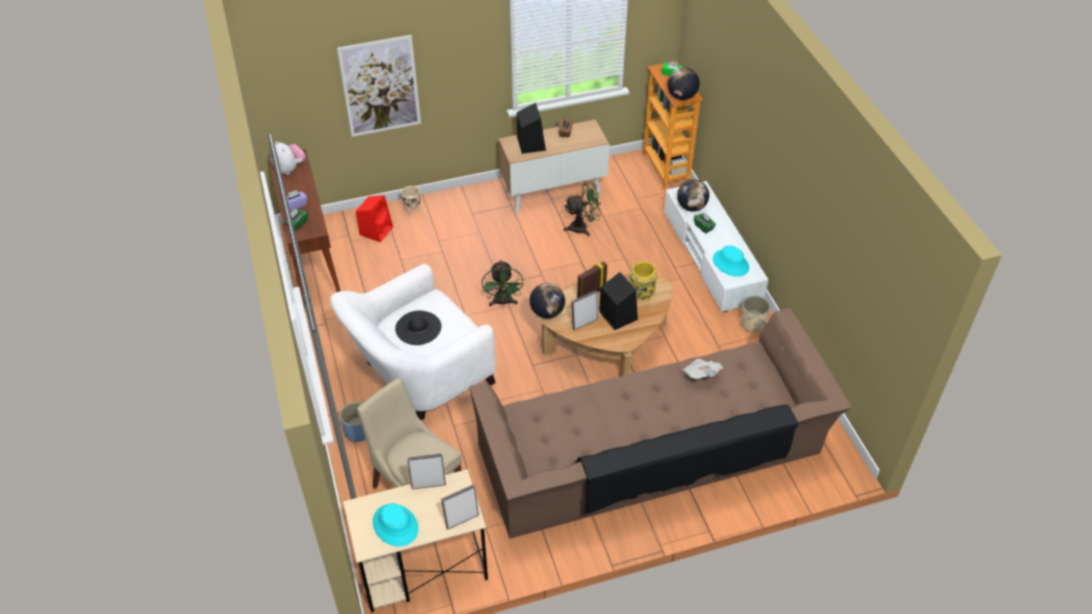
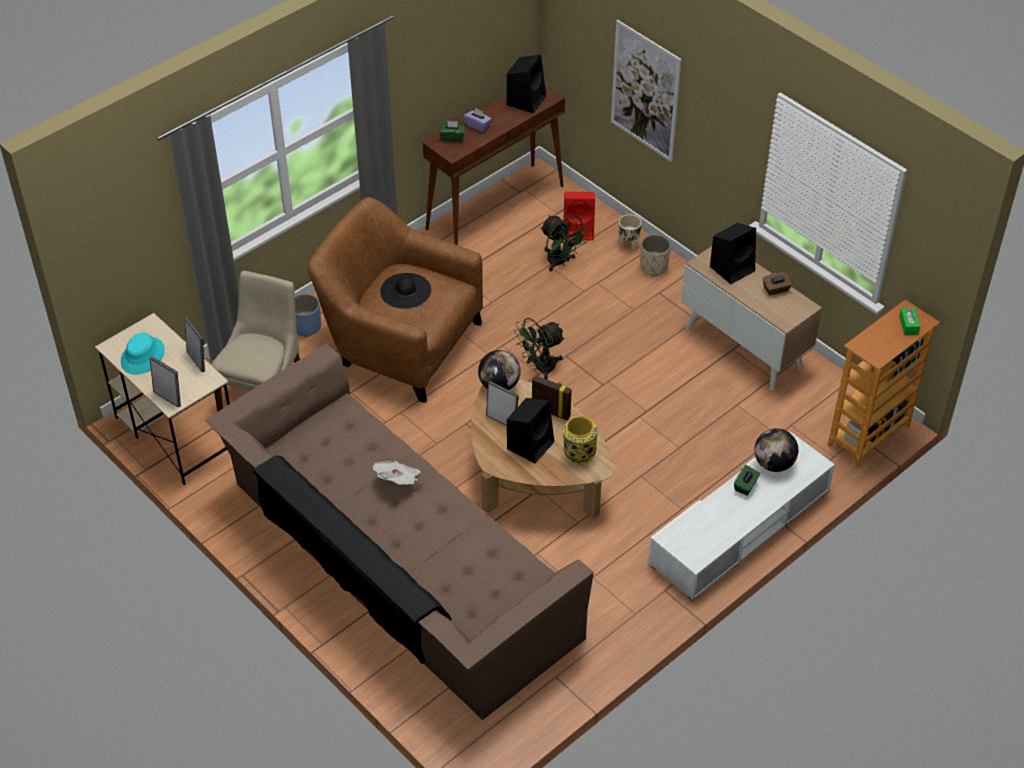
camera: 65 degrees right, 0 degrees up
plush toy [270,141,306,175] -> black speaker [507,54,546,113]
white armchair [330,264,496,421] -> brown armchair [308,197,483,403]
green fan [564,183,602,236] -> green fan moved to [540,215,589,271]
globe [667,67,700,100] -> none
newspaper [682,359,723,379] -> newspaper moved to [373,461,421,485]
turquoise hat [713,246,749,277] -> none
beige planter [740,296,770,332] -> beige planter moved to [640,234,671,276]

